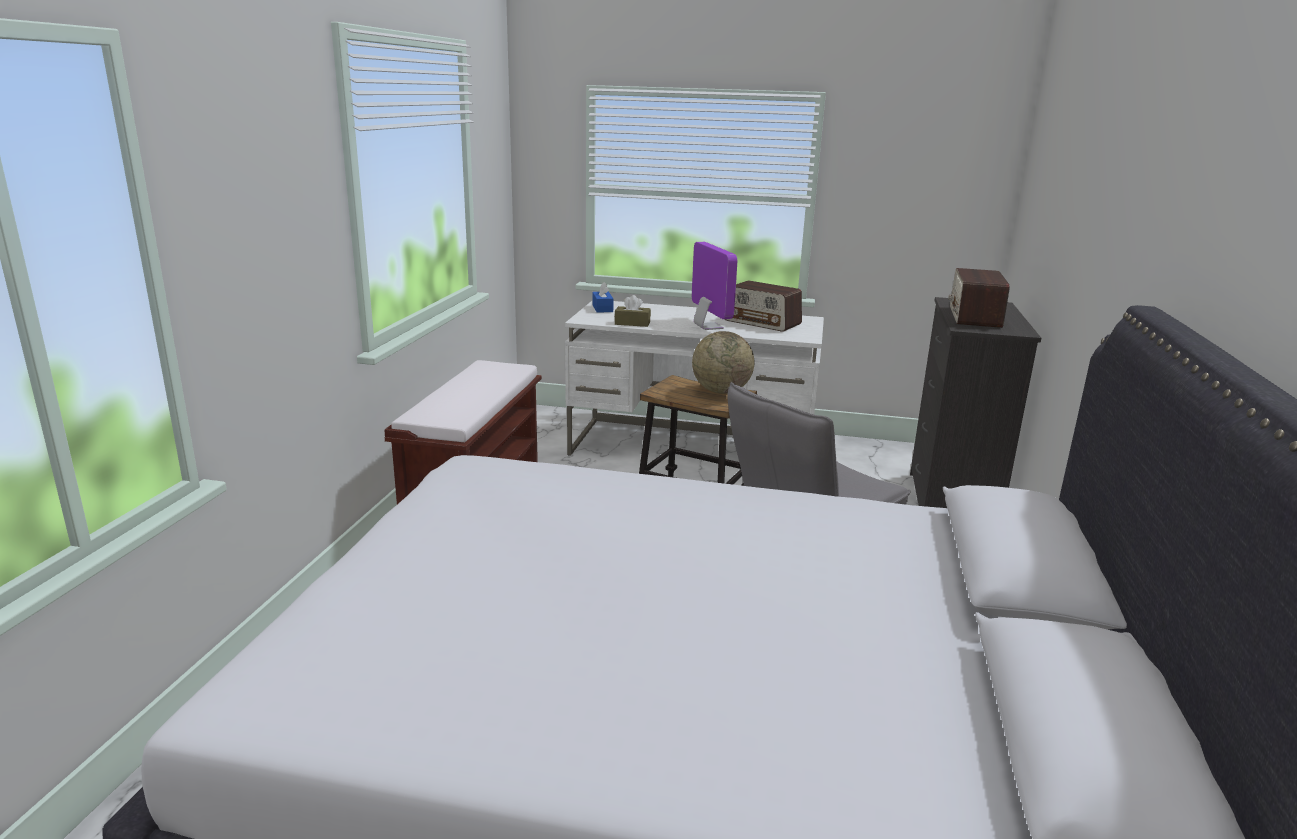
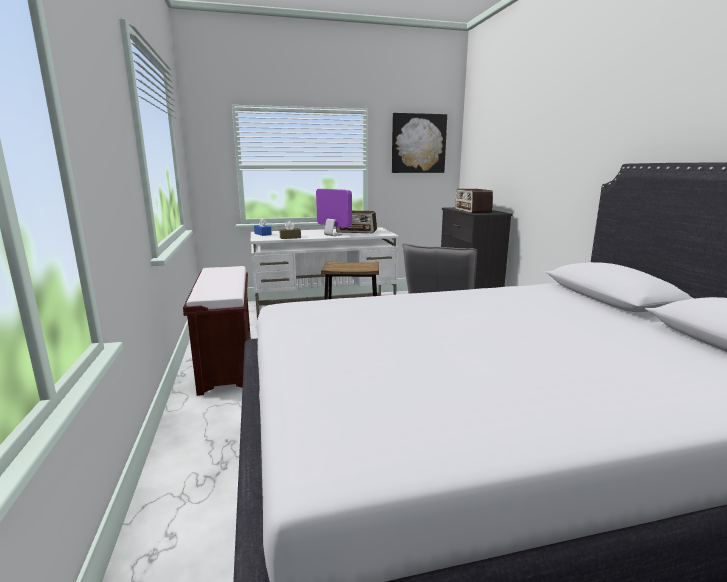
camera: 25 degrees left, 5 degrees down
globe [692,331,754,394] -> none
none -> picture [392,113,447,173]

